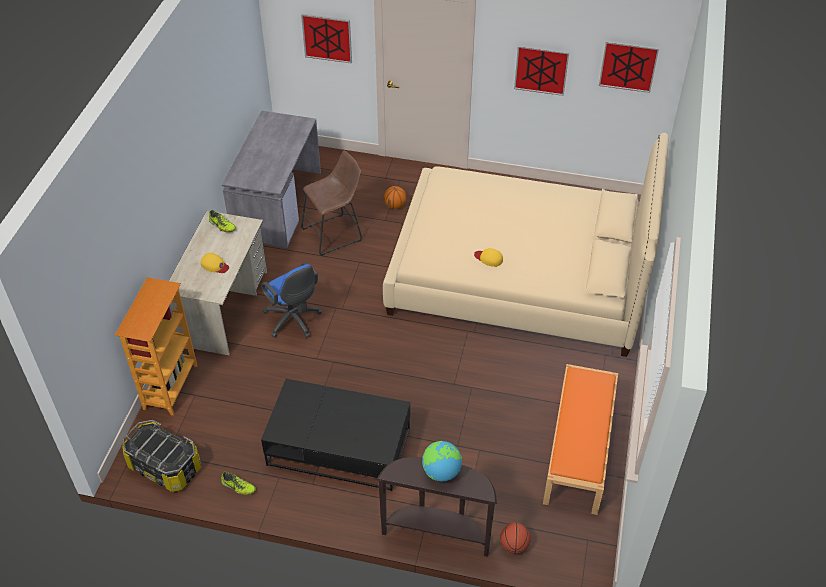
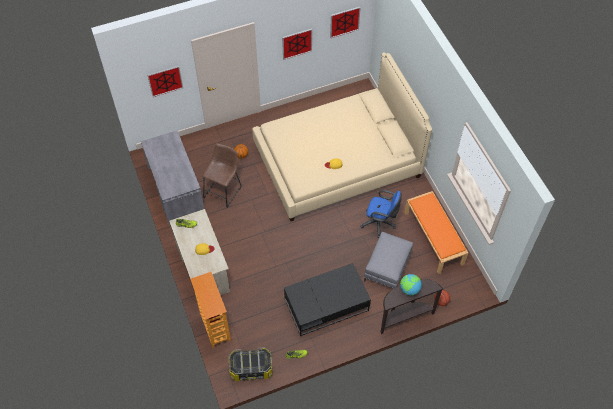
camera: 35 degrees left, 10 degrees up
blue office chair [261,262,322,338] -> blue office chair moved to [360,190,402,238]
none -> grey ottoman [364,232,413,289]

